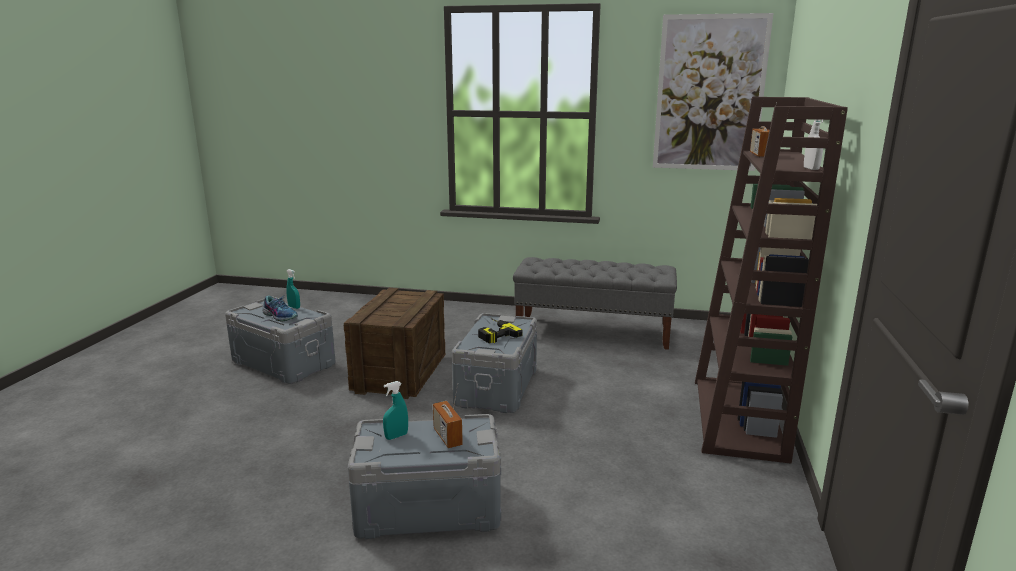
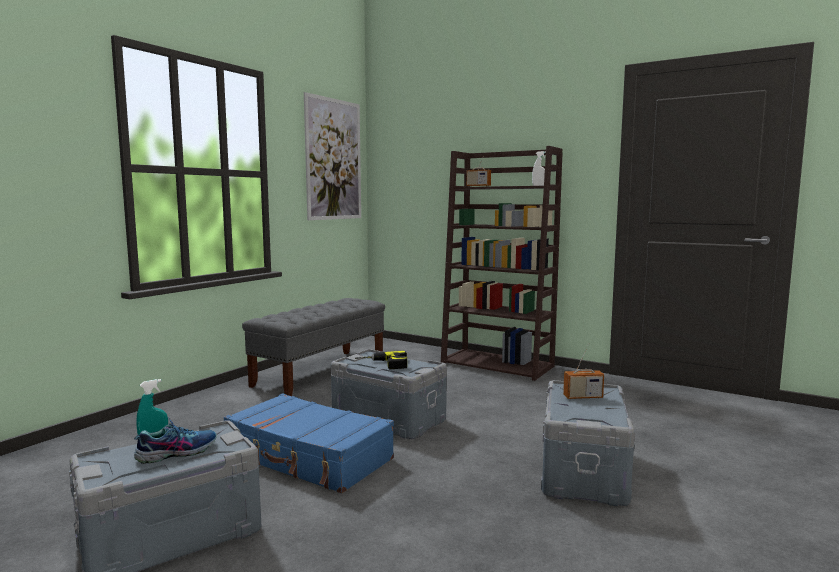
camera: 70 degrees left, 10 degrees down
crate [344,288,446,399] -> blue suitcase [224,394,394,493]
turquoise spray bottle [383,381,408,440] -> none

